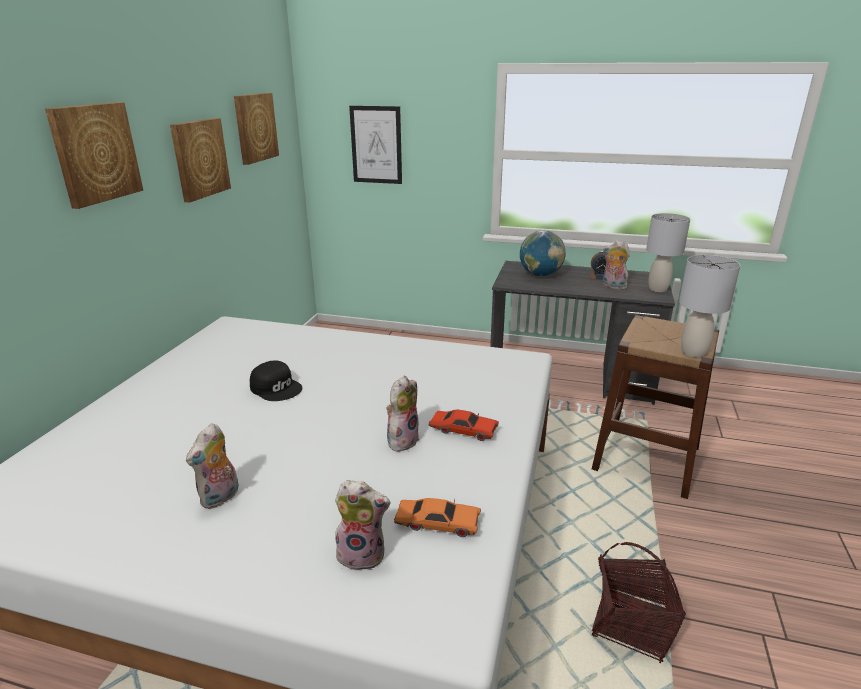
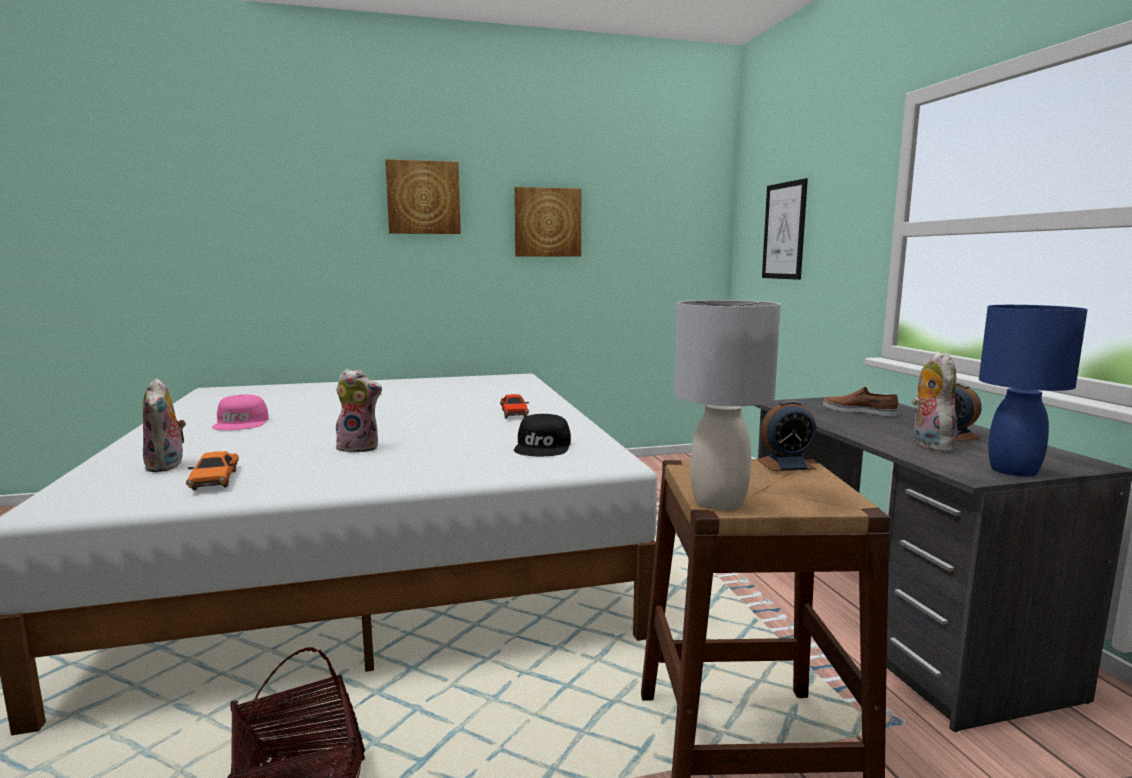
camera: 60 degrees right, 15 degrees down
plush toy [186,423,239,509] -> pink cap [212,394,268,430]
picture [234,93,279,165] -> none
black cap [250,361,302,401] -> black cap moved to [514,414,571,456]
red toy car [429,409,499,441] -> red toy car moved to [500,394,529,418]
globe [520,231,566,276] -> brown shoe [823,387,898,416]
grey table lamp [646,213,690,292] -> blue table lamp [979,305,1088,477]
none -> alarm clock [757,400,817,471]

